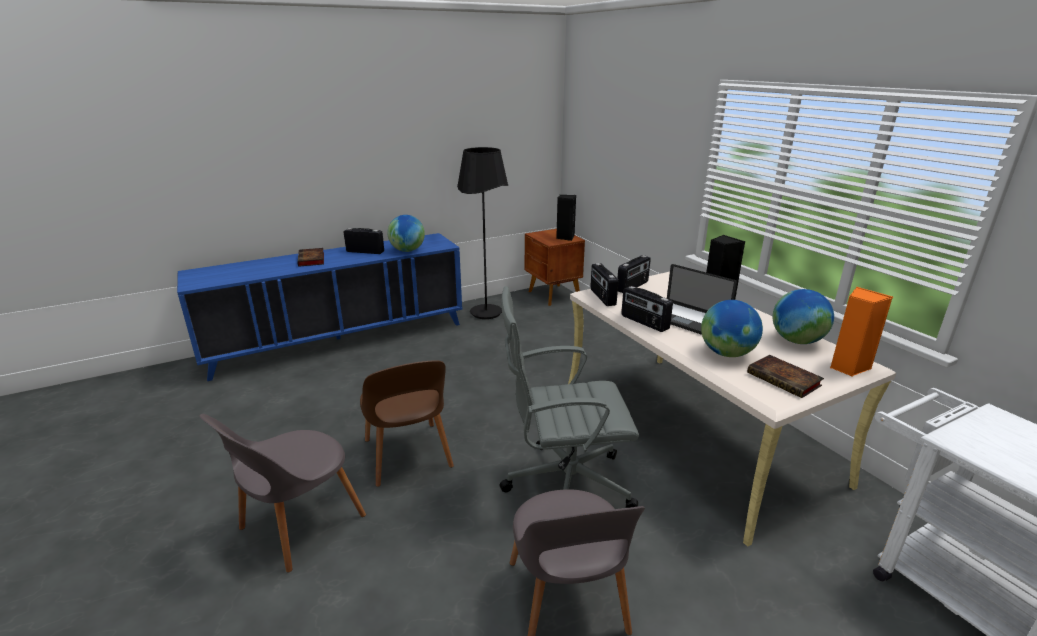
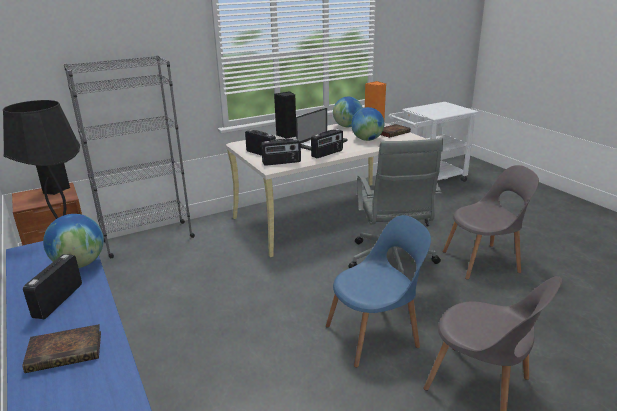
camera: 90 degrees left, 0 degrees up
brown chair [360,360,454,487] -> blue chair [326,215,431,368]
none -> grey bookcase [64,55,195,258]

